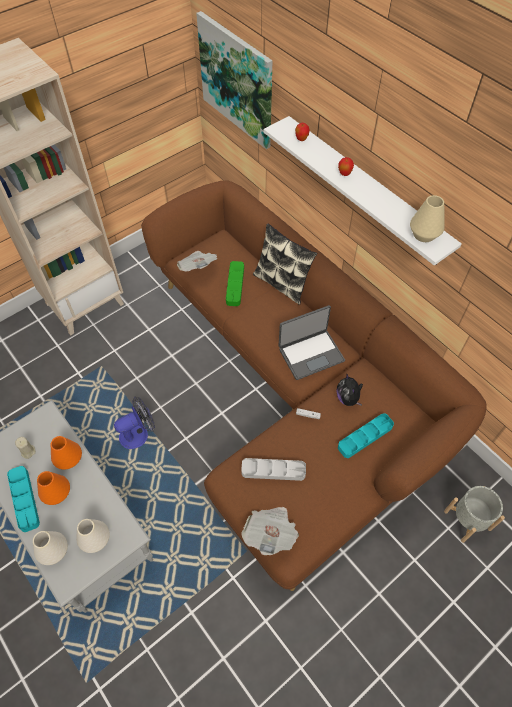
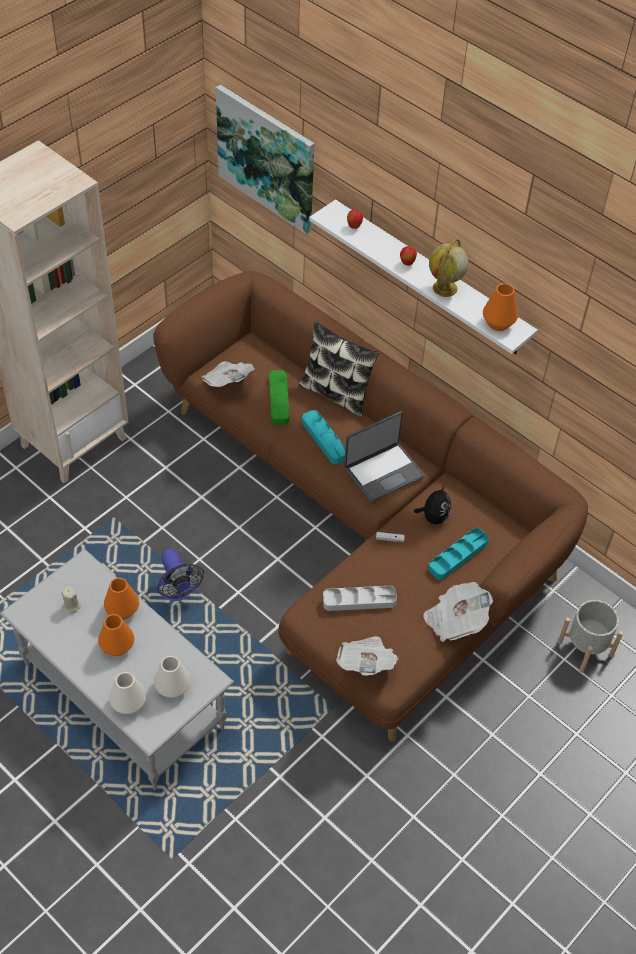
camera: 10 degrees left, 5 degrees down
turquoise tray [7,466,40,532] -> turquoise tray moved to [302,410,345,464]
fan [114,396,155,449] -> fan turned 105 degrees clockwise [157,549,204,601]
plush toy [336,373,363,406] -> plush toy turned 135 degrees counterclockwise [414,485,451,524]
beige vase [410,195,445,242] -> orange vase [483,283,518,331]
none -> newspaper [423,582,493,642]
none -> globe [429,239,468,297]

